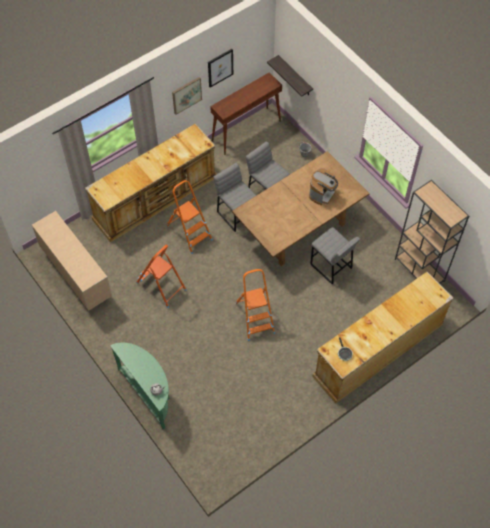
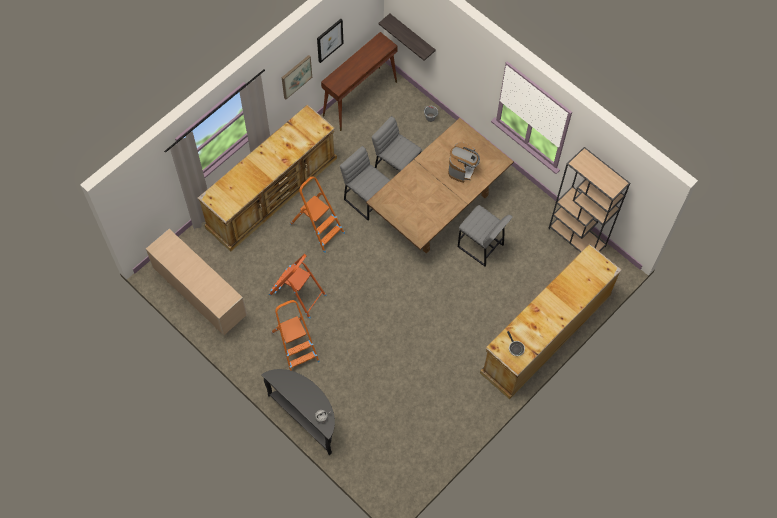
camera: 10 degrees left, 5 degrees up
green console table [110,343,170,429] -> black console table [261,369,335,455]
orange step ladder [235,269,275,341] -> orange step ladder moved to [271,300,319,371]

